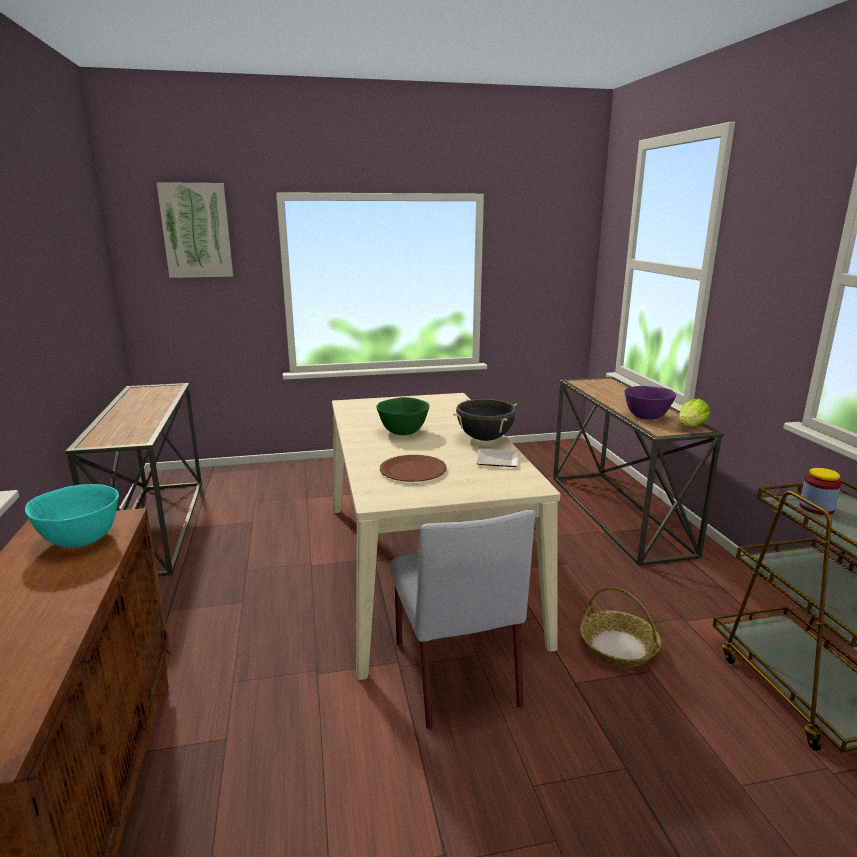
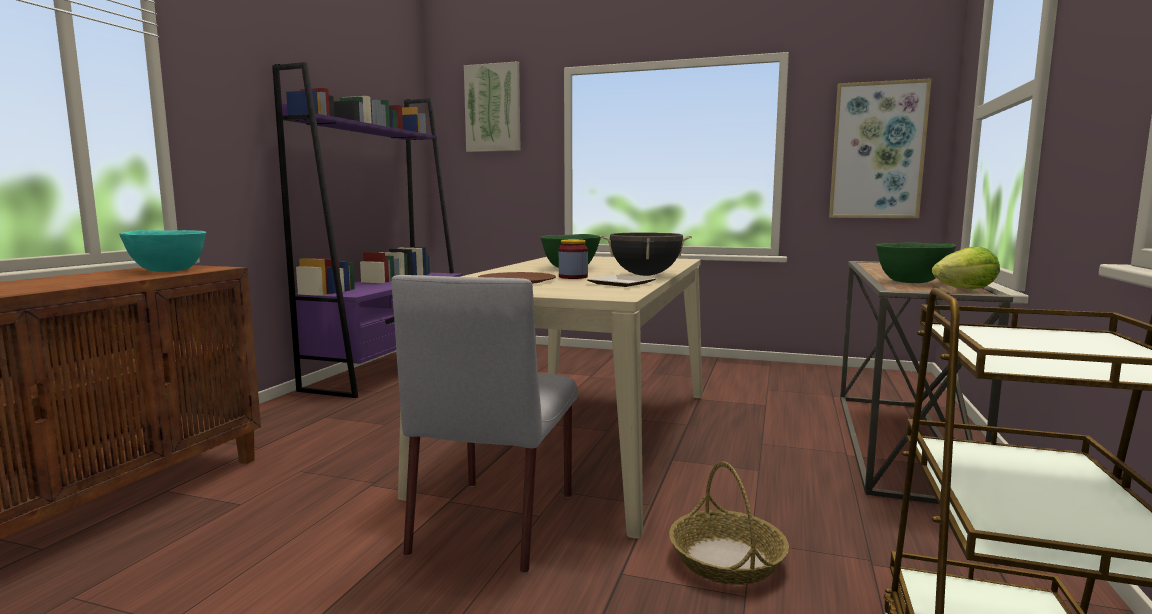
camera: 30 degrees right, 10 degrees down
console table [65,383,202,577] -> purple bookcase [272,62,463,398]
purple bowl [624,386,676,420] -> green bowl [876,243,956,283]
jar [799,468,841,515] -> jar moved to [559,239,588,279]
none -> picture [829,78,932,218]

